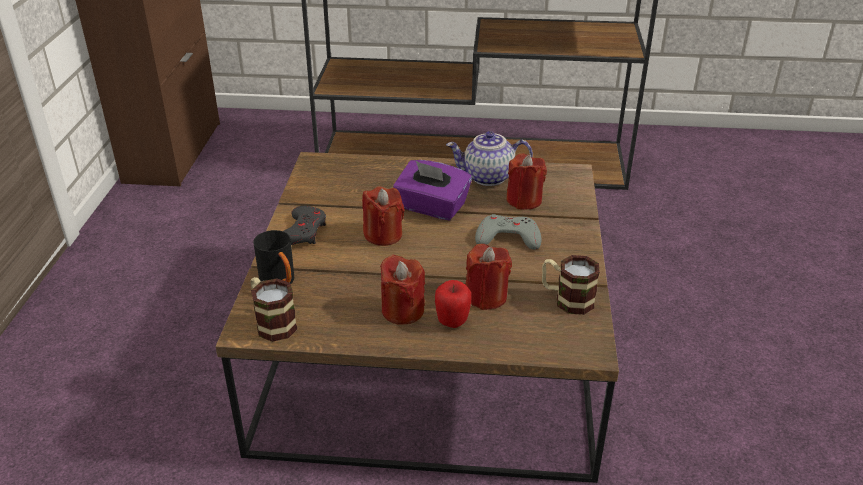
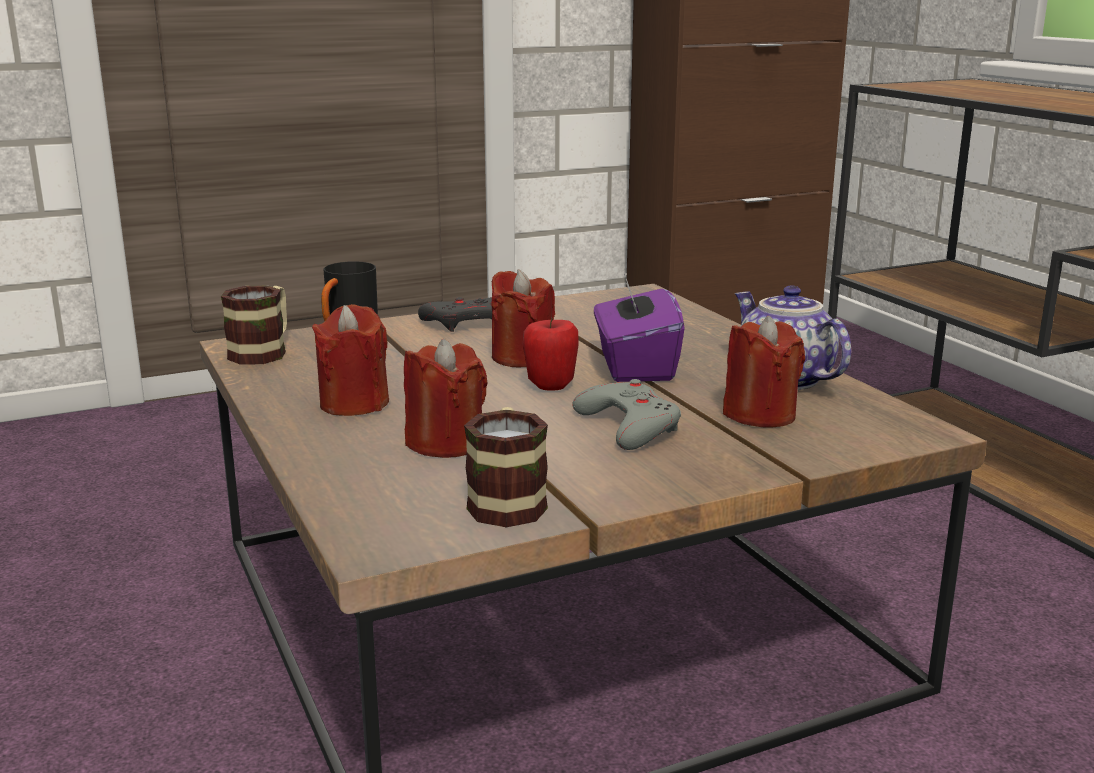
camera: 60 degrees right, 15 degrees down
apple [435,280,471,328] -> apple moved to [523,318,579,391]

